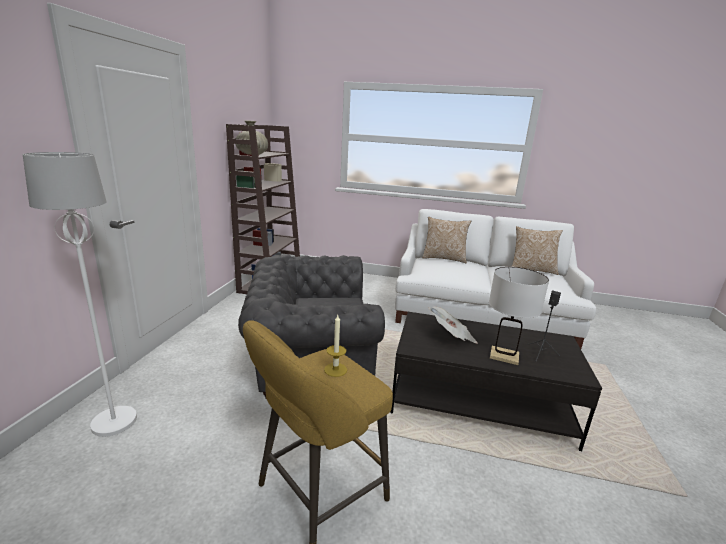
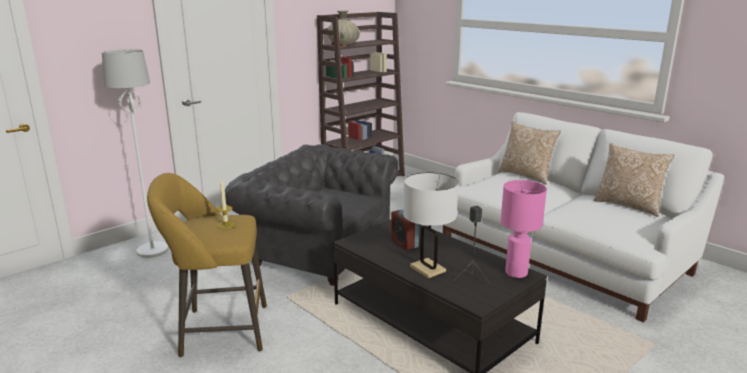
camera: 35 degrees right, 0 degrees up
newspaper [428,306,478,344] -> alarm clock [391,209,419,250]
none -> pink table lamp [501,180,547,278]

